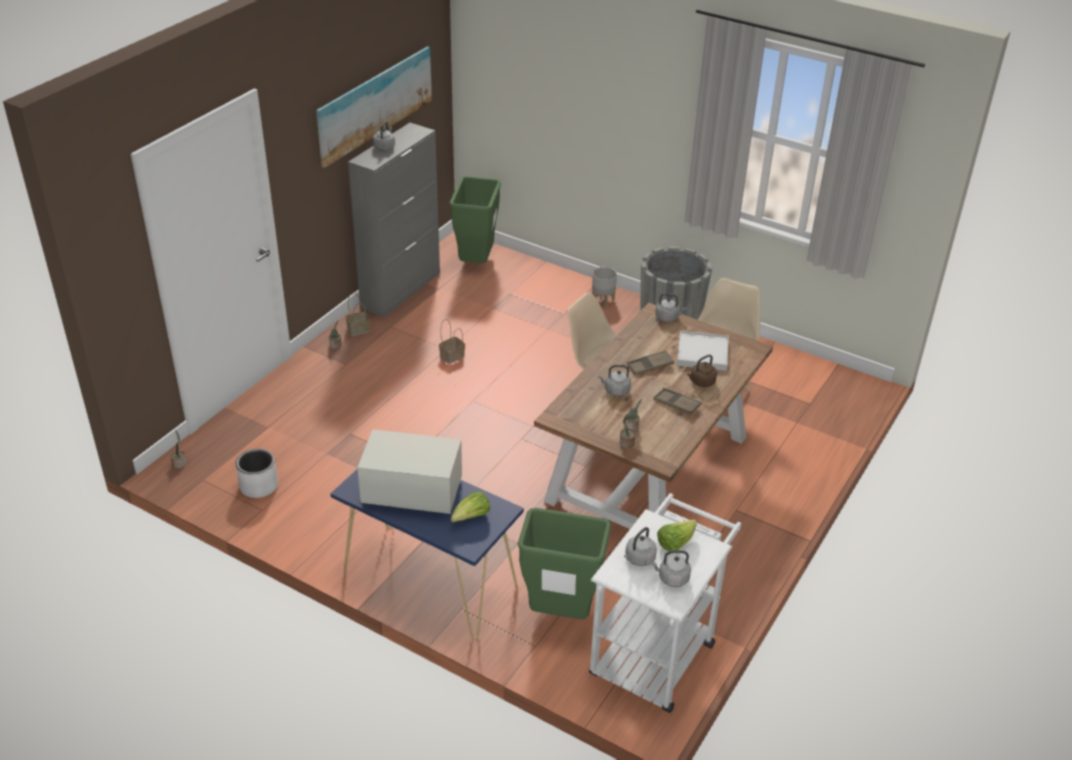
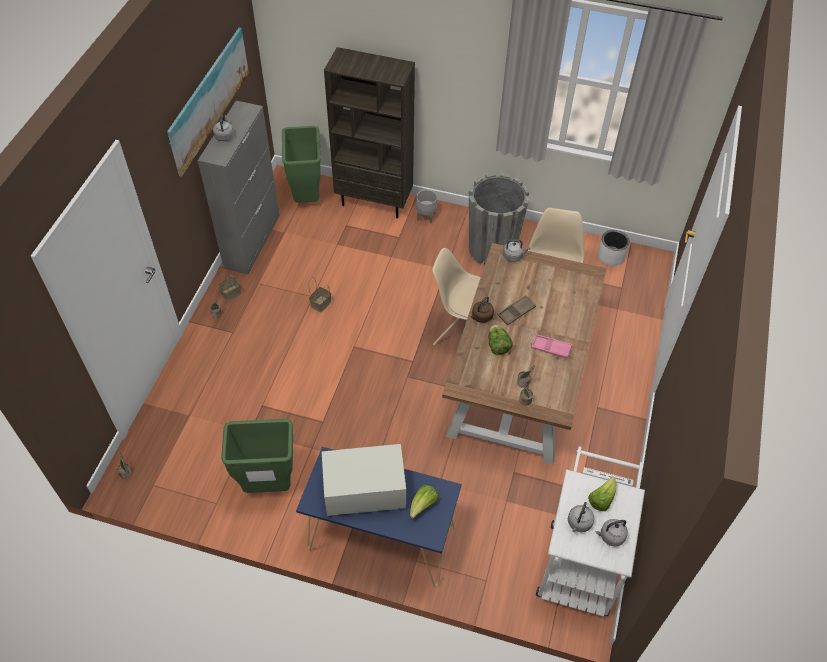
camera: 15 degrees left, 15 degrees up
white planter [236,449,278,498] -> white planter moved to [598,230,630,266]
green trash can [518,508,611,619] -> green trash can moved to [221,419,293,493]
grey kettle [598,365,631,396] -> lettuce [488,324,512,355]
brown tray [653,388,702,414] -> pink tray [531,334,572,358]
white tray [677,331,729,371] -> none
brown kettle [687,355,717,387] -> brown kettle moved to [471,296,494,323]
none -> brown bookcase [324,47,415,218]

